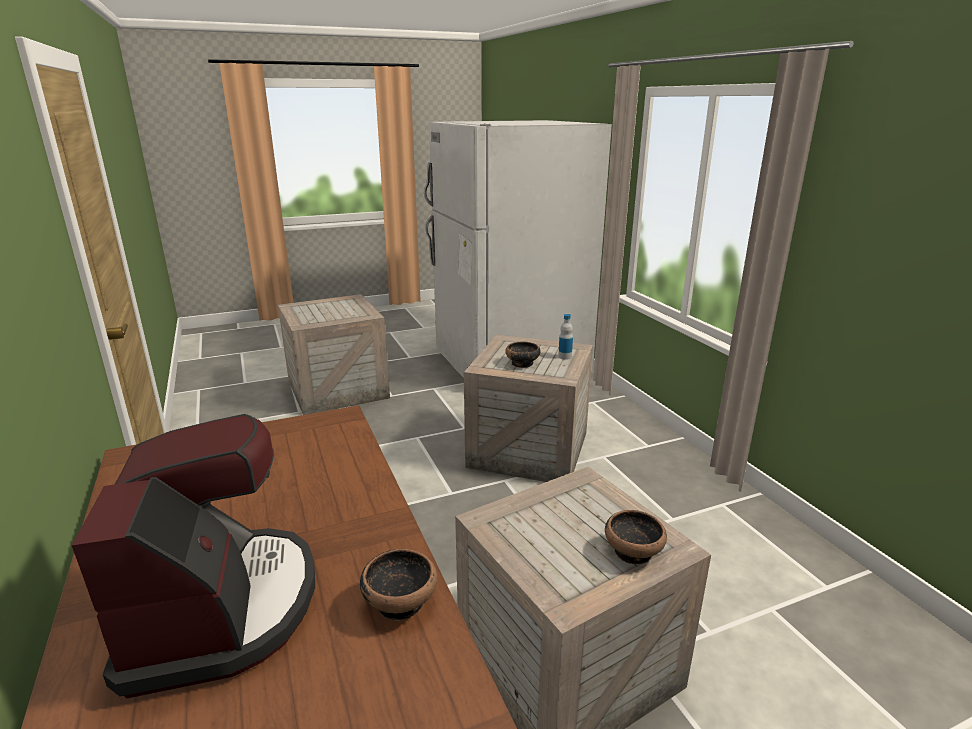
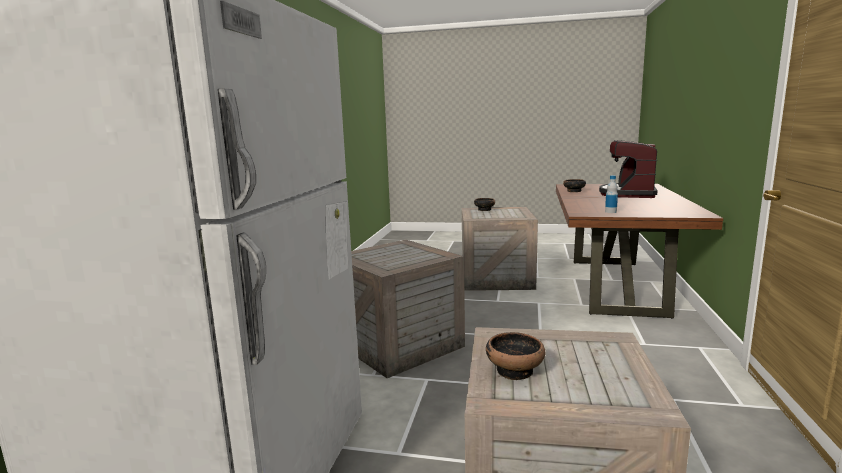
camera: 145 degrees left, 10 degrees down
bowl [505,341,541,368] -> bowl moved to [486,332,545,380]
bottle [558,314,573,360] -> bottle moved to [605,175,618,213]

